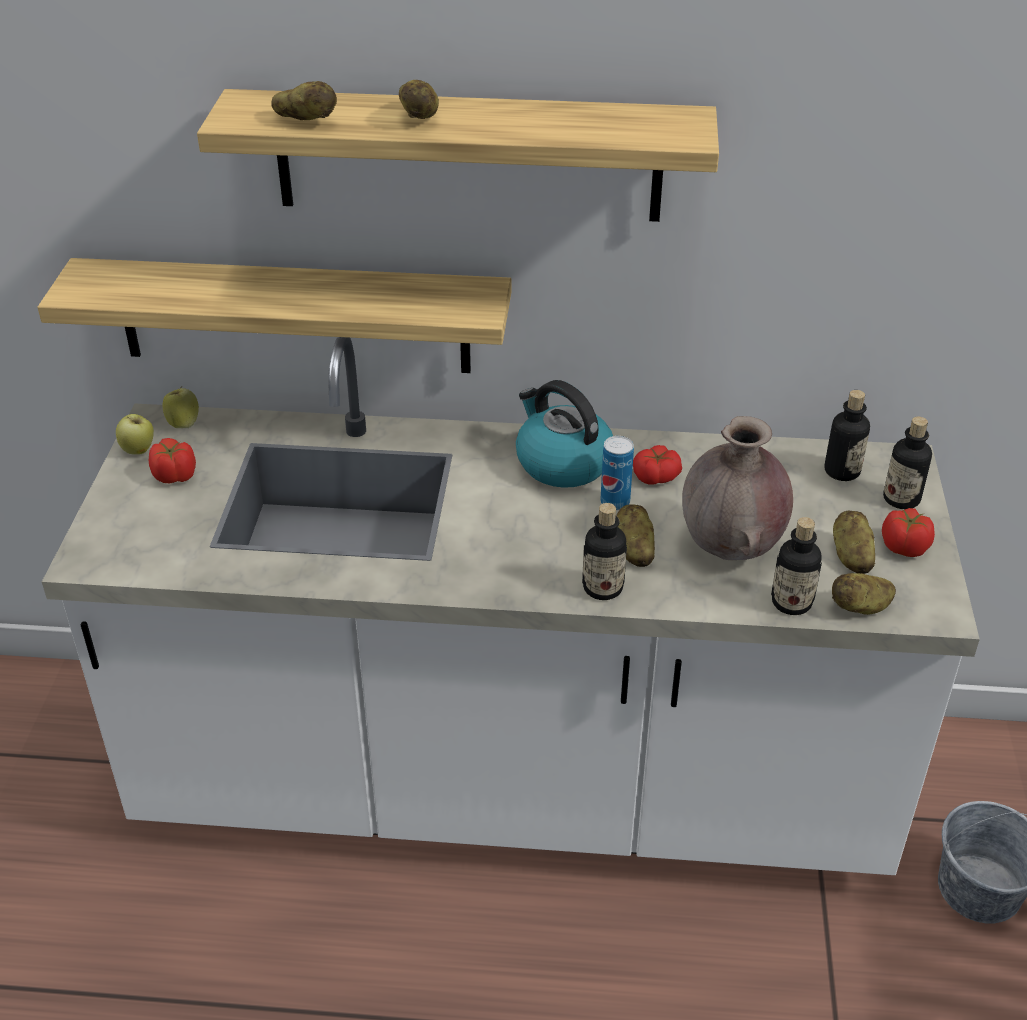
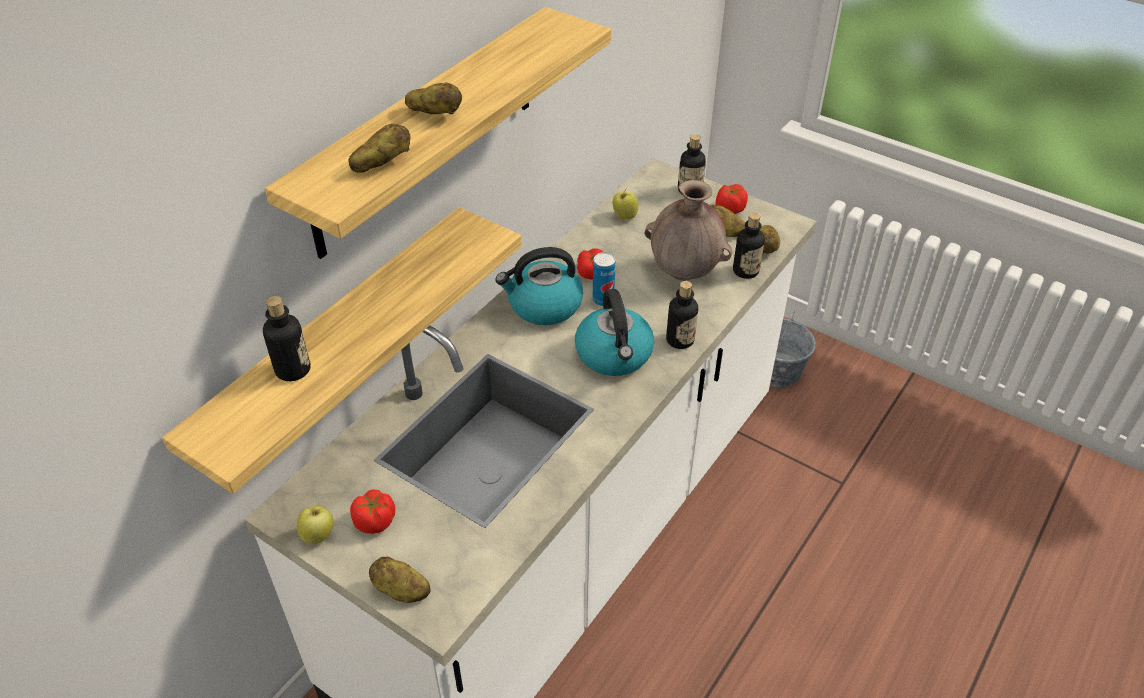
camera: 60 degrees left, 5 degrees up
apple [162,386,199,428] -> apple moved to [613,188,638,220]
potato [617,504,655,567] -> potato moved to [369,556,430,603]
bottle [824,390,870,481] -> bottle moved to [263,296,311,381]
none -> kettle [575,289,654,376]

